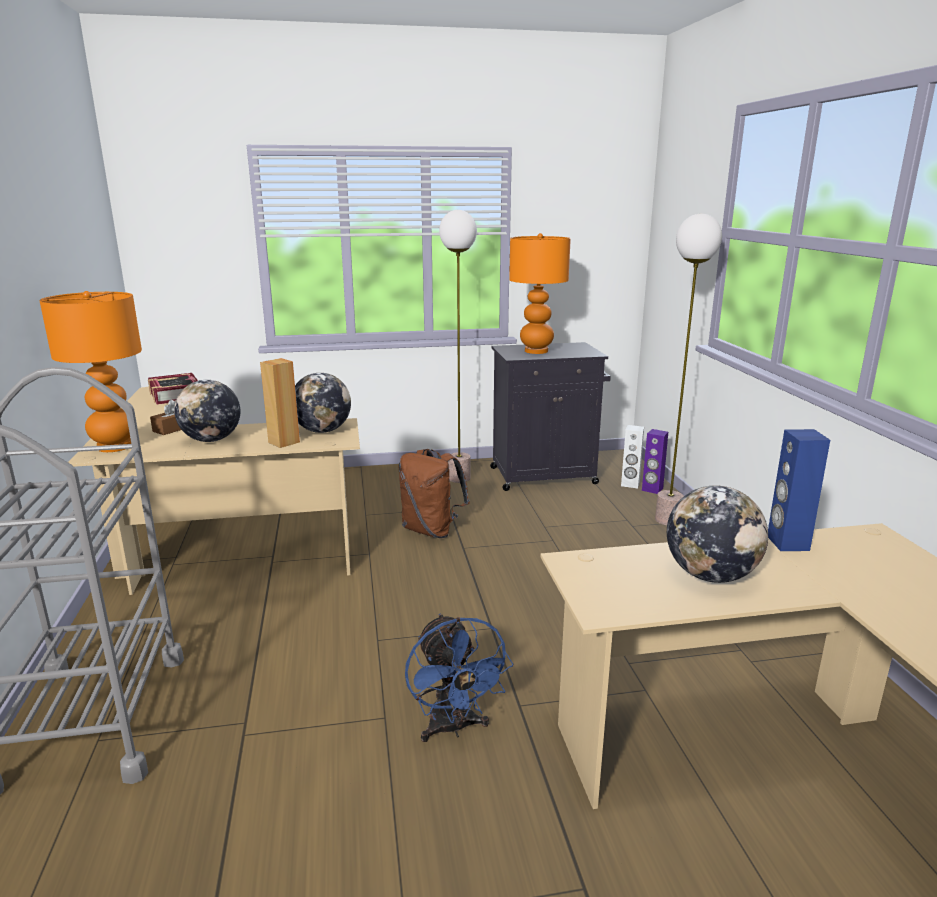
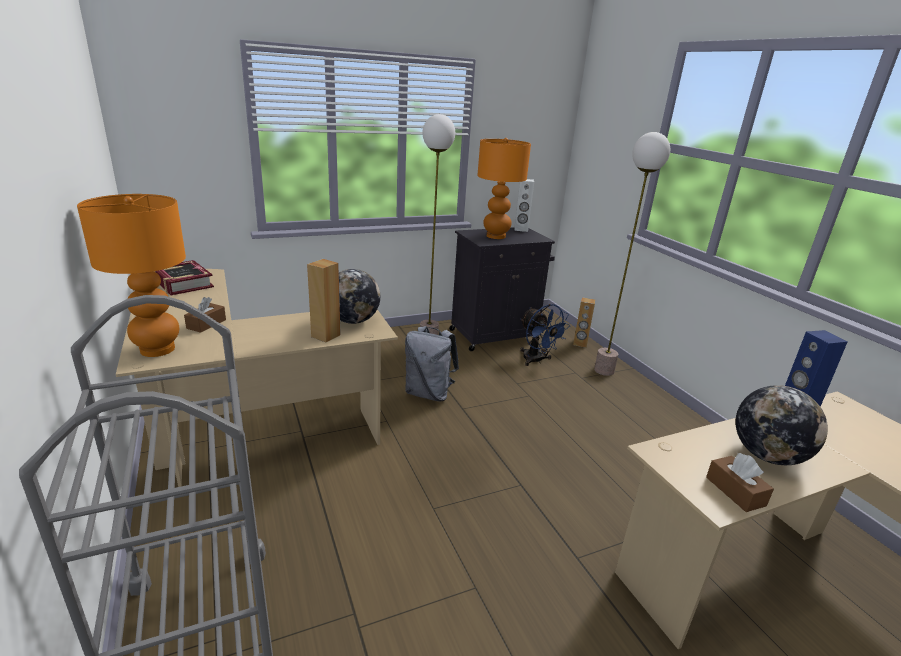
camera: 15 degrees left, 5 degrees up
globe [174,380,240,442] -> none
brown backpack [398,449,470,538] -> grey backpack [405,326,459,401]
blue fan [405,614,513,742] -> blue fan moved to [520,304,570,366]
white speaker [621,425,644,488] -> white speaker moved to [514,179,534,232]
purple speaker [642,429,668,494] -> brown speaker [573,297,595,348]
none -> brown tissue box [706,453,774,512]

